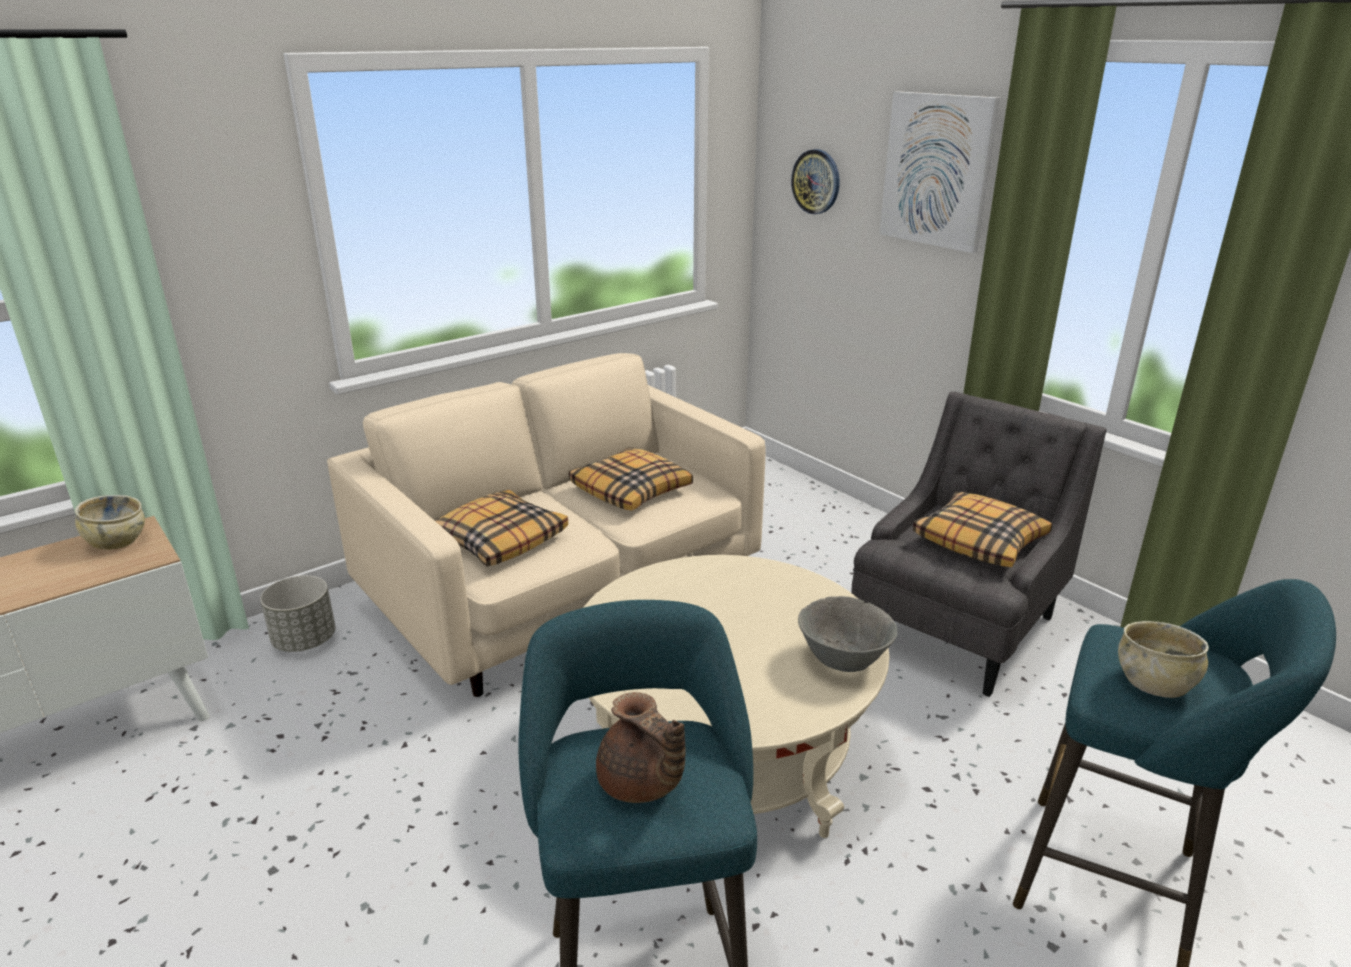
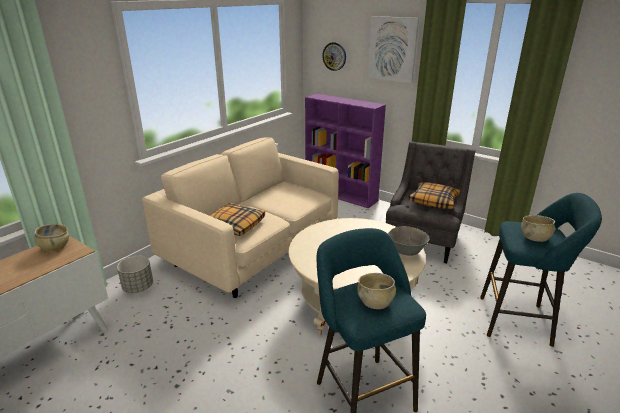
camera: 15 degrees left, 0 degrees up
pillow [569,447,693,511] -> none
brown teapot [596,692,686,803] -> beige bowl [357,273,396,309]
none -> purple bookcase [305,94,386,208]

